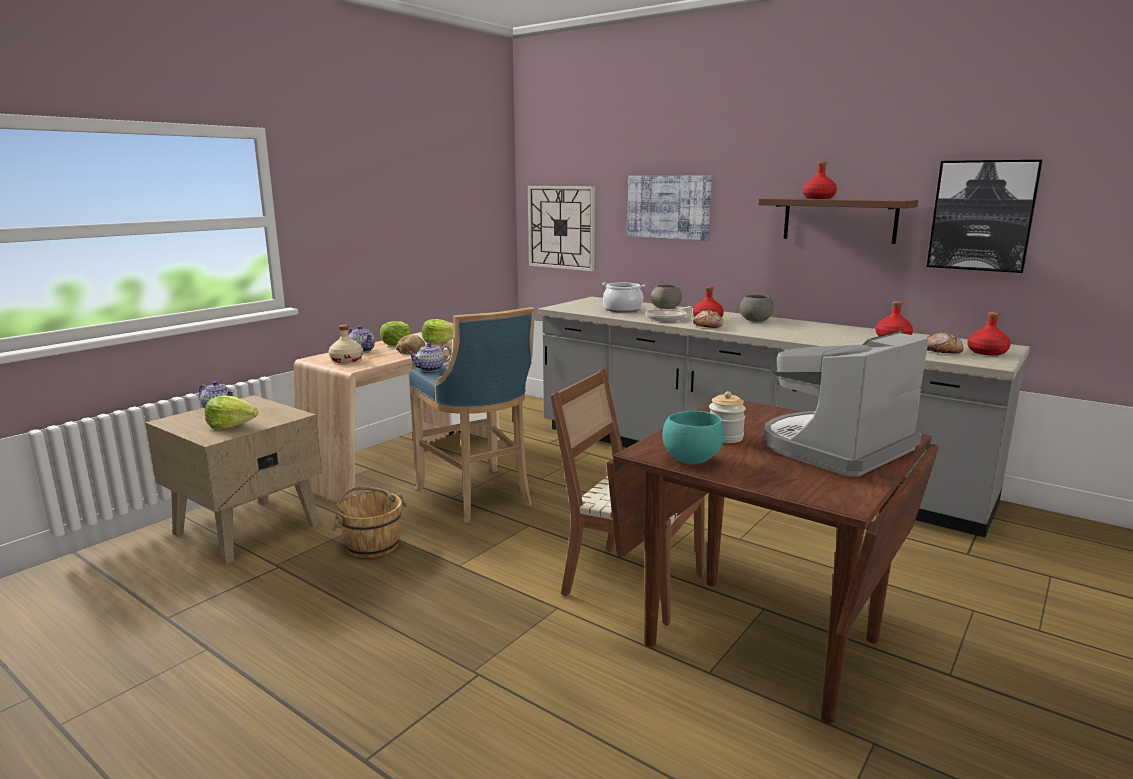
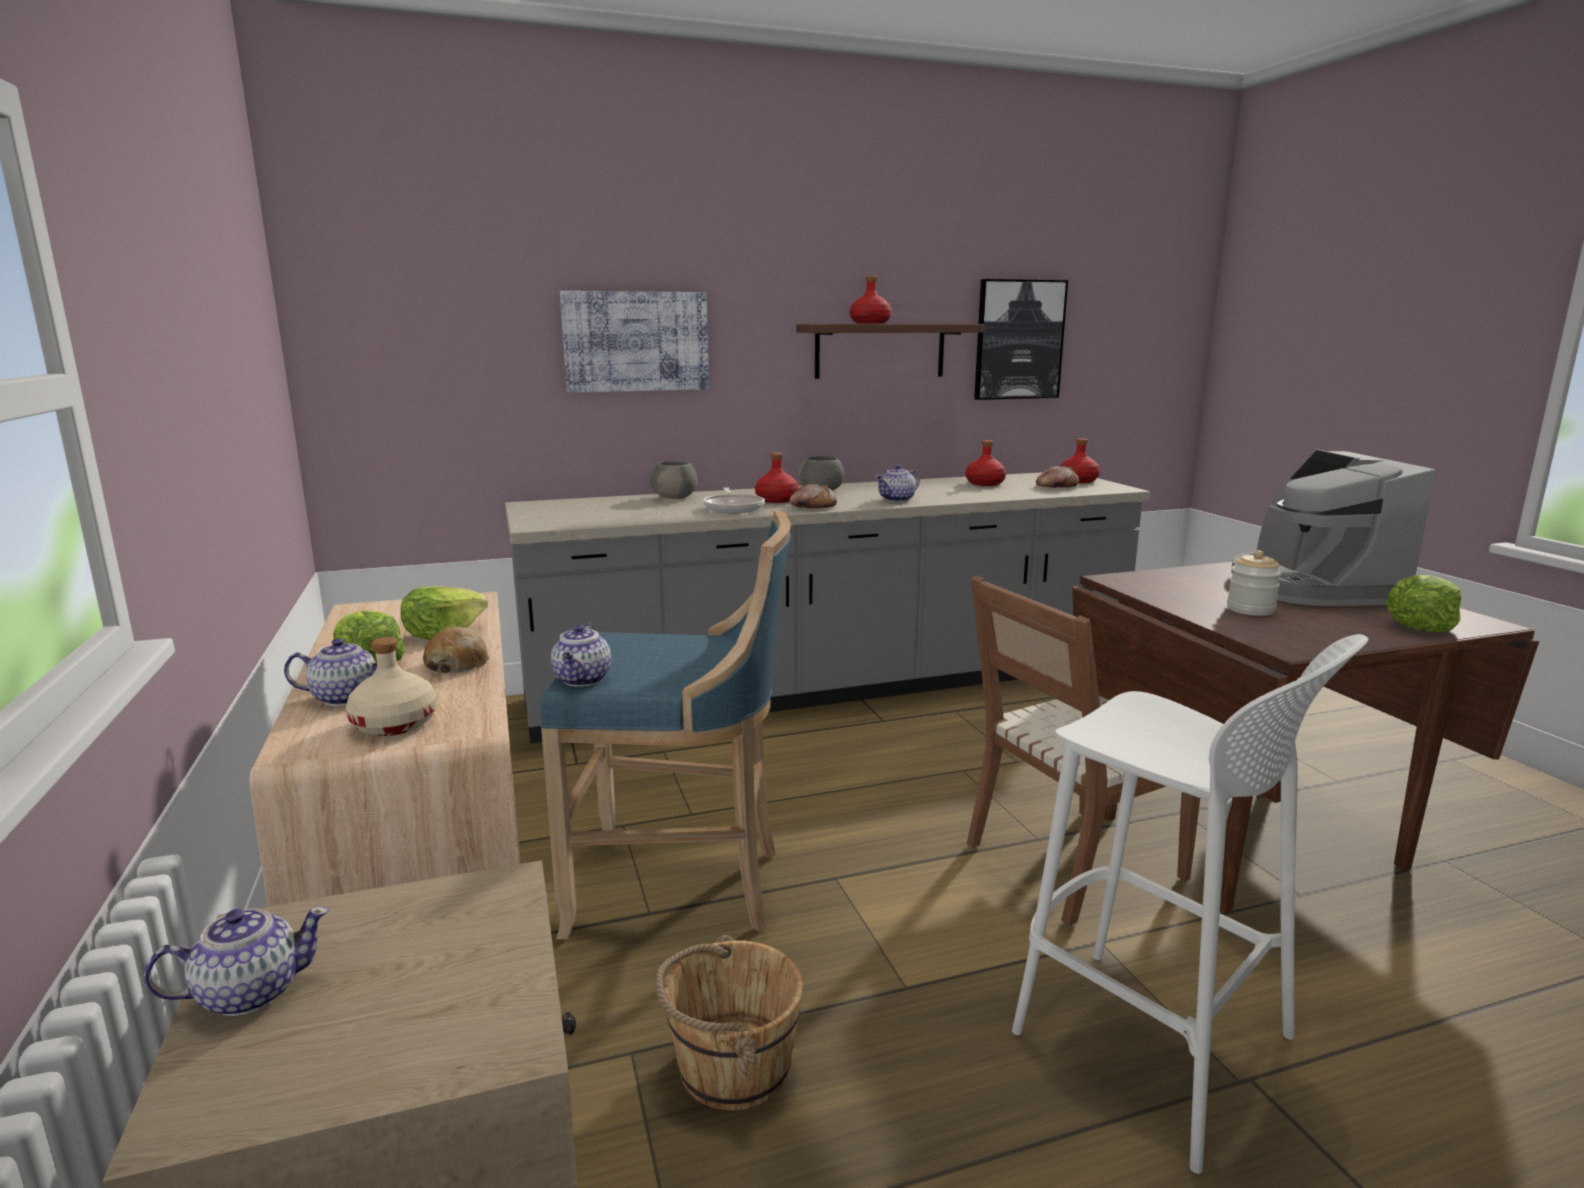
camera: 55 degrees left, 0 degrees up
lettuce [205,395,258,429] -> lettuce moved to [1386,575,1461,632]
wall clock [528,186,595,271] -> none
cooking pot [602,283,645,313] -> none
turquoise bowl [662,411,724,464] -> none
none -> teapot [875,465,920,502]
none -> white stool [1012,634,1368,1174]

